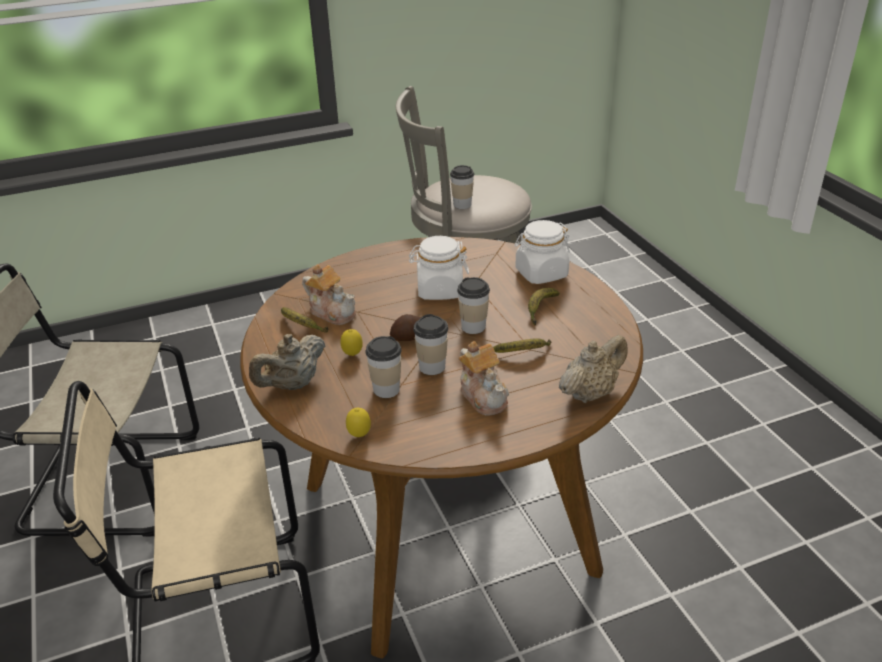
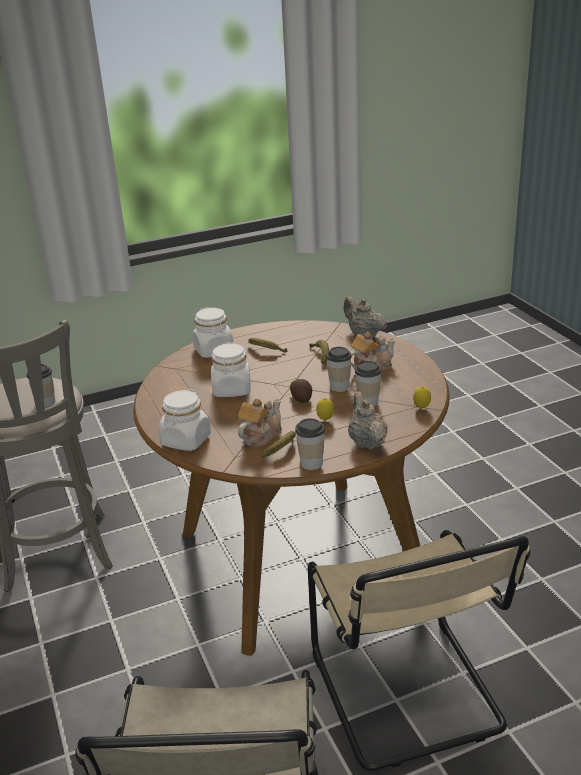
camera: 90 degrees left, 5 degrees down
beige teapot [249,334,325,390] -> beige teapot turned 150 degrees counterclockwise [348,391,388,449]
cup [457,277,490,334] -> cup moved to [295,418,325,470]
none -> white jar [159,389,211,451]

